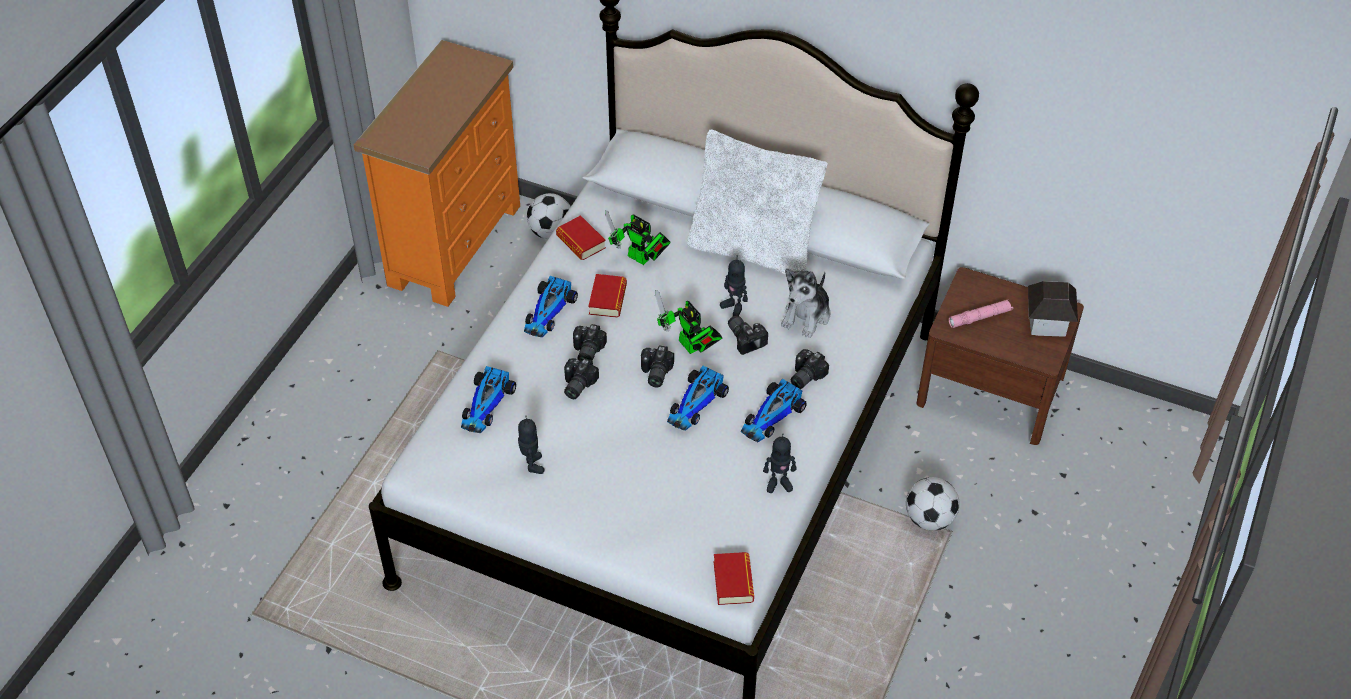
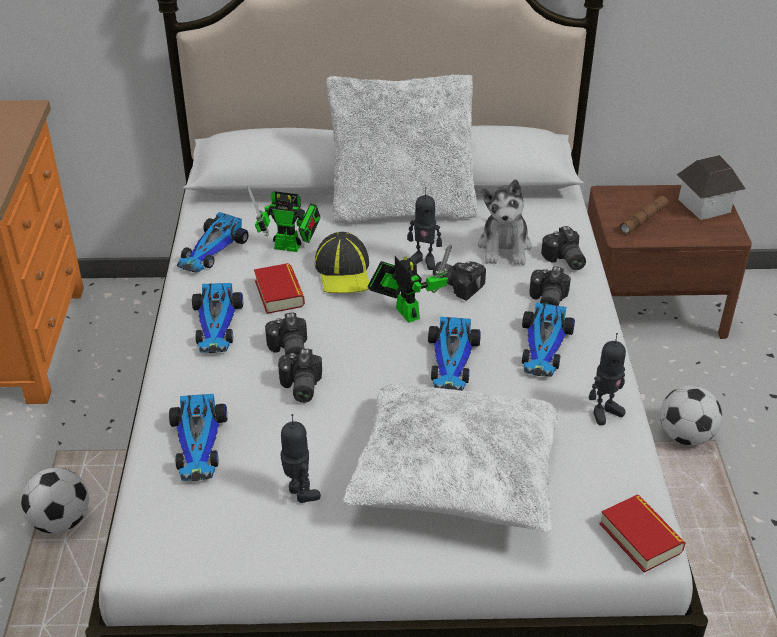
camera: 25 degrees left, 10 degrees down
football [527,193,571,239] -> football moved to [21,468,89,534]
book [556,215,606,260] -> toy car [177,212,249,273]
camera [641,346,674,387] -> camera moved to [541,226,586,270]
toy robot [655,290,722,354] -> toy robot turned 150 degrees counterclockwise [368,244,452,323]
pink flashlight [949,300,1013,328] -> brown flashlight [619,196,670,235]
none -> cap [315,232,369,293]
none -> white pillow [343,383,559,534]

